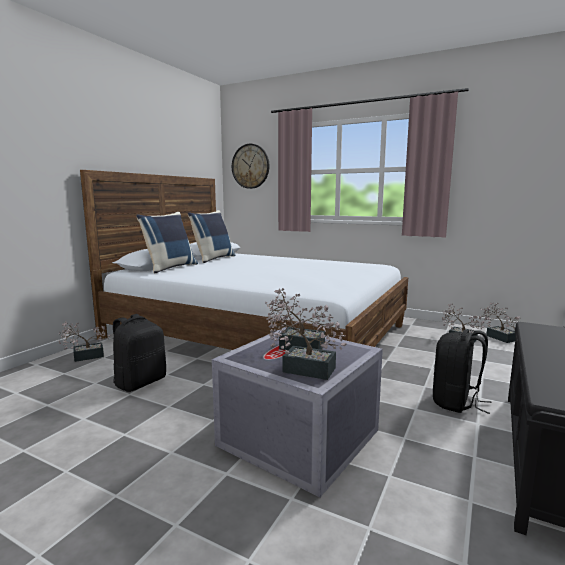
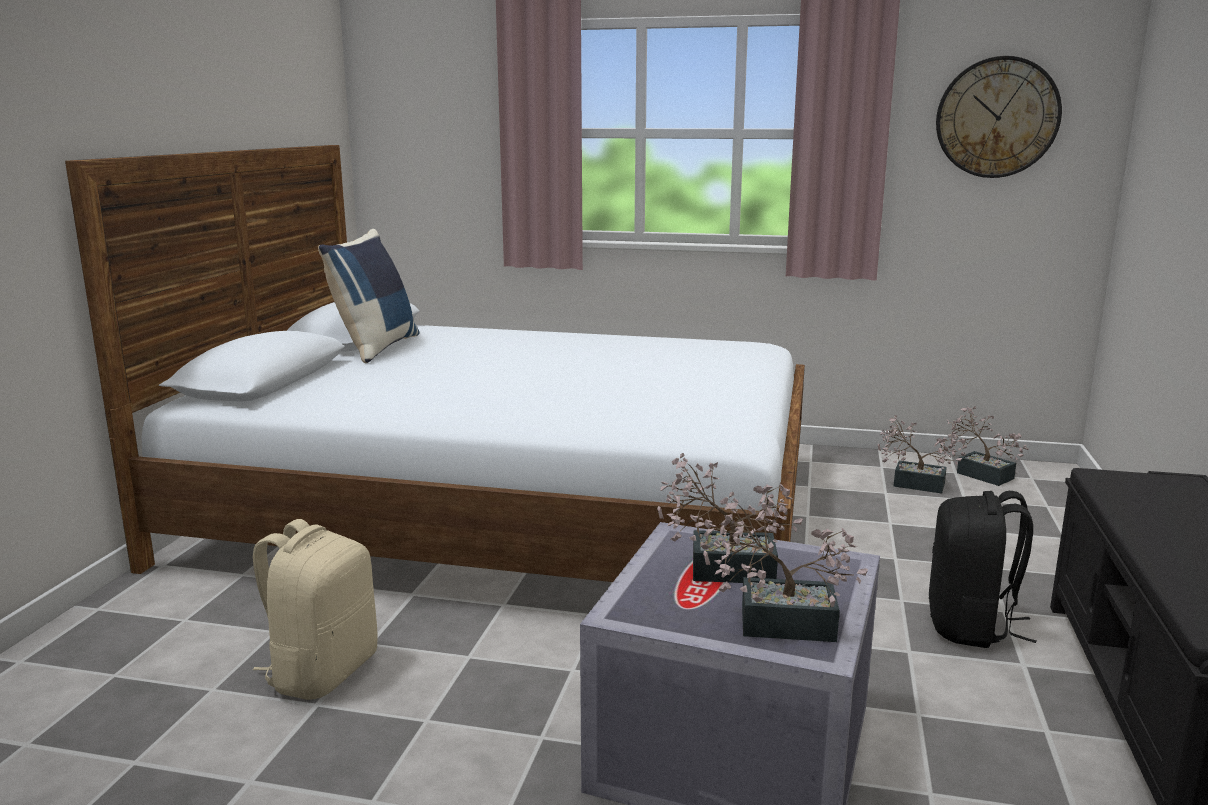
camera: 15 degrees left, 5 degrees up
potted plant [58,321,110,362] -> none
black backpack [113,314,166,392] -> beige backpack [253,519,378,700]
blue pillow [136,212,198,273] -> none
wall clock [232,144,270,189] -> wall clock moved to [936,56,1062,178]

